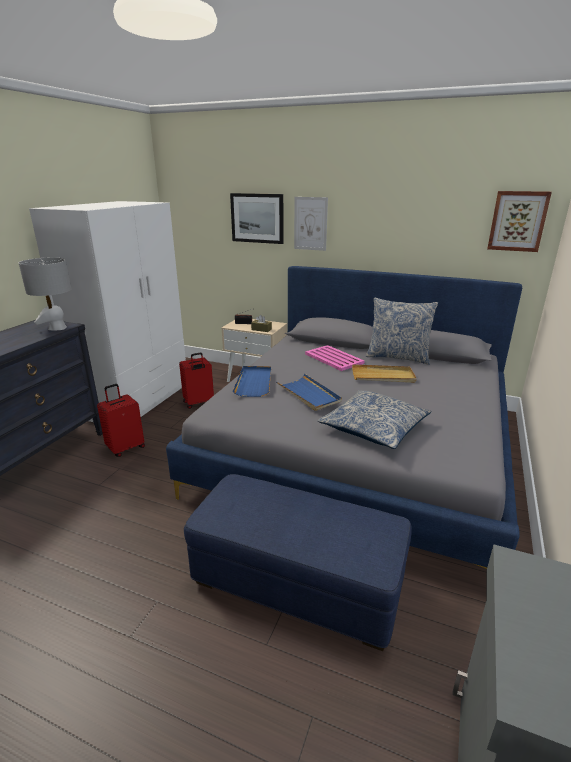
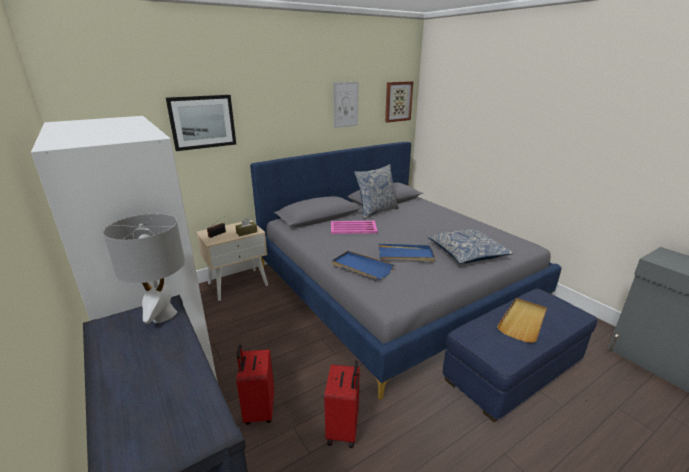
camera: 55 degrees left, 0 degrees up
red suitcase [179,353,214,409] -> red suitcase moved to [324,360,360,448]
picture [294,197,328,251] -> picture moved to [333,82,359,128]
beige tray [352,364,417,383] -> beige tray moved to [497,298,547,343]

